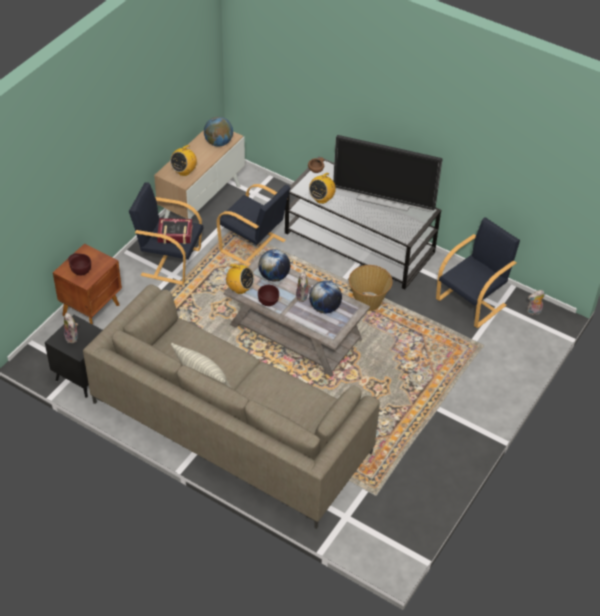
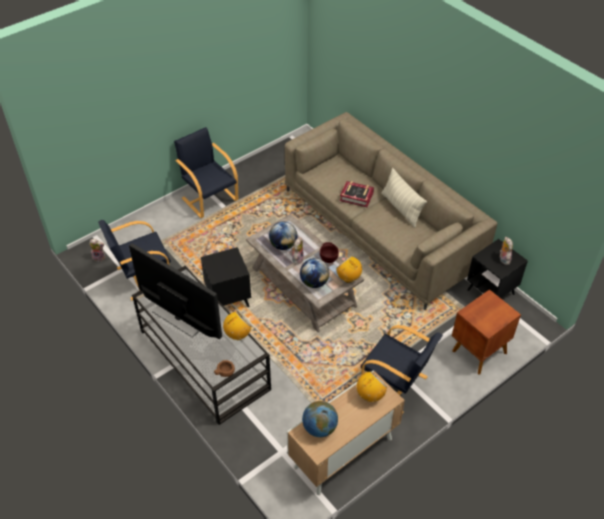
camera: 160 degrees left, 0 degrees up
brown bowl [68,253,91,276] -> none
book [157,218,193,244] -> book moved to [340,181,374,207]
black armchair [217,184,291,266] -> black armchair moved to [174,127,238,218]
basket [349,265,393,311] -> black side table [201,247,251,307]

